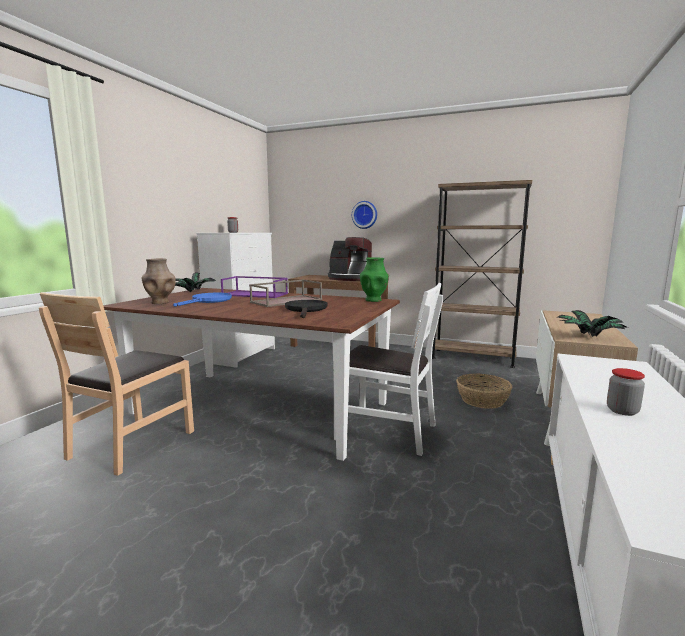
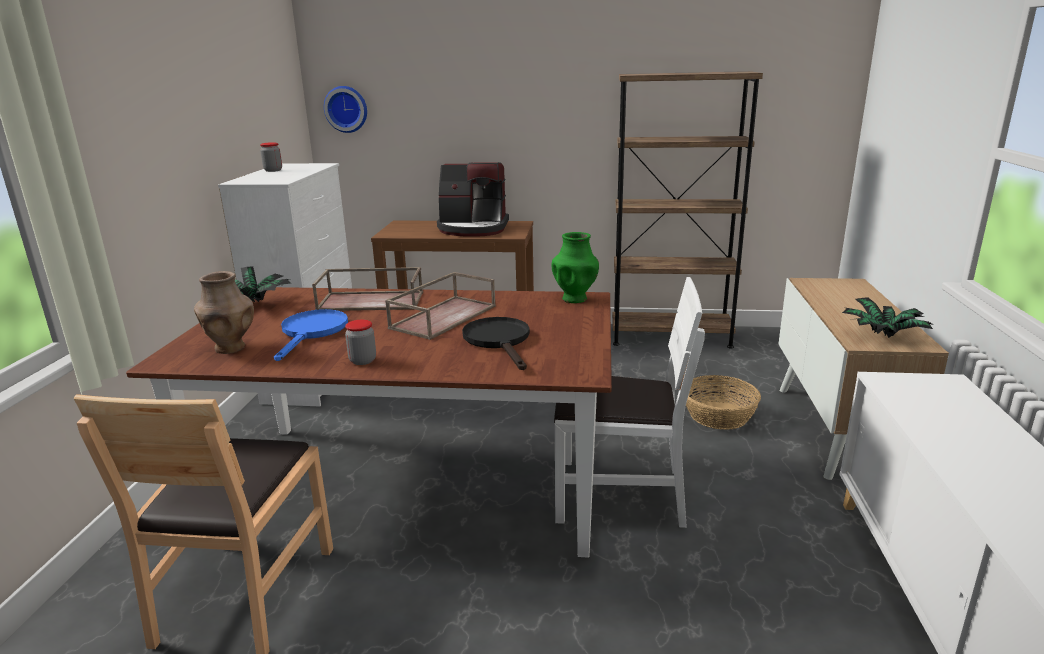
camera: 15 degrees left, 10 degrees up
purple tray [221,276,288,298] -> brown tray [312,267,423,311]
wall clock [352,201,377,229] -> wall clock moved to [324,86,367,133]
jar [607,368,645,416] -> jar moved to [345,320,376,365]

